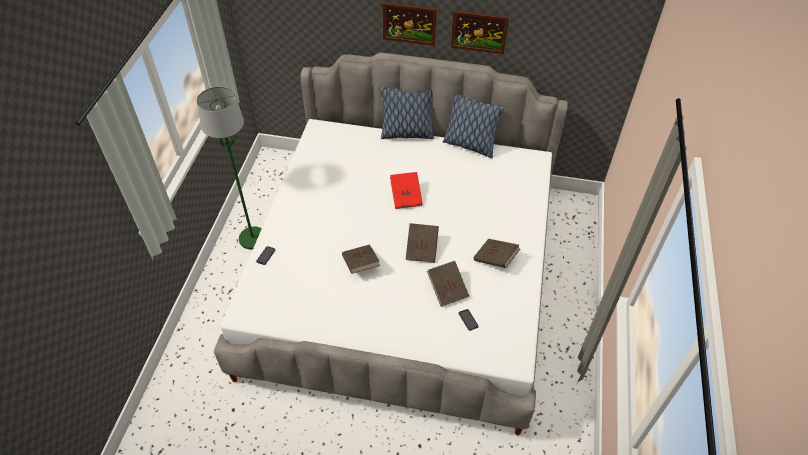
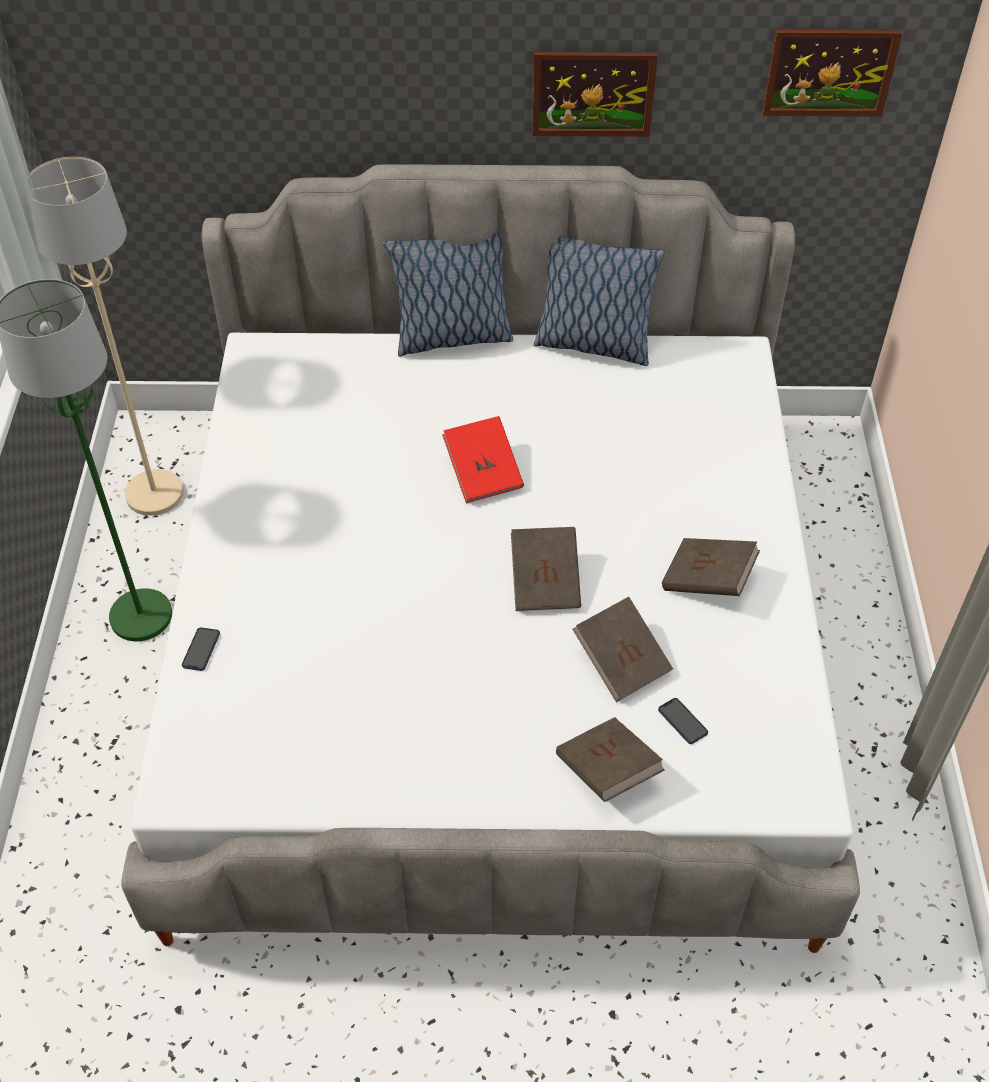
camera: 10 degrees left, 0 degrees up
brown book [342,244,380,274] -> brown book moved to [556,717,665,802]
picture [382,3,437,46] -> picture moved to [762,30,902,117]
none -> beige floor lamp [27,157,184,516]

